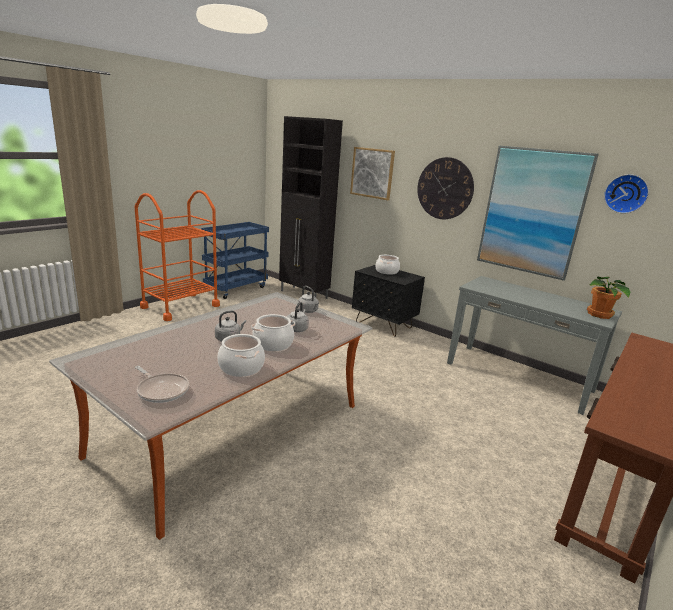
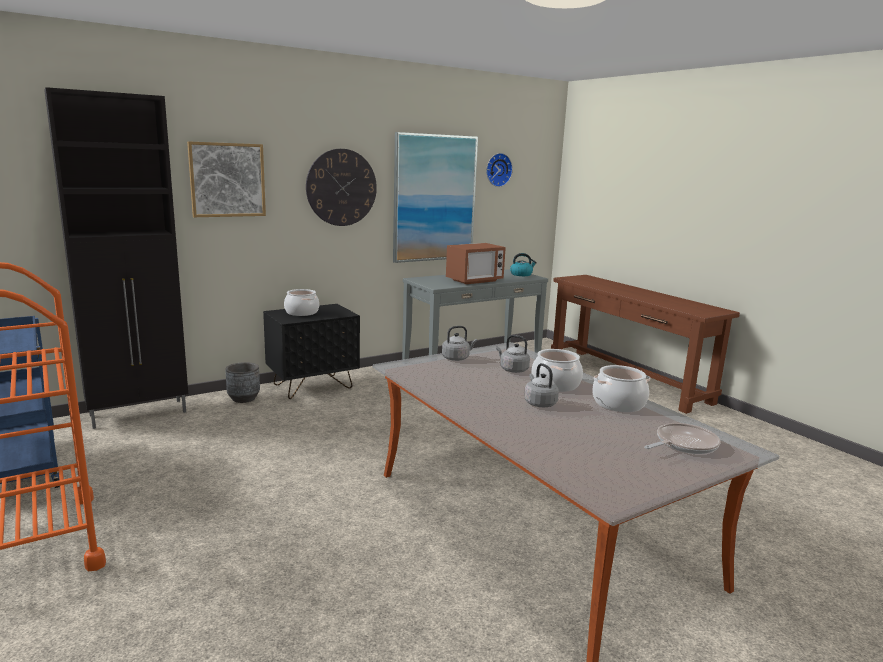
camera: 70 degrees left, 5 degrees down
potted plant [587,277,630,319] -> kettle [510,253,537,276]
none -> grey planter [225,362,260,403]
none -> microwave [446,243,506,284]

